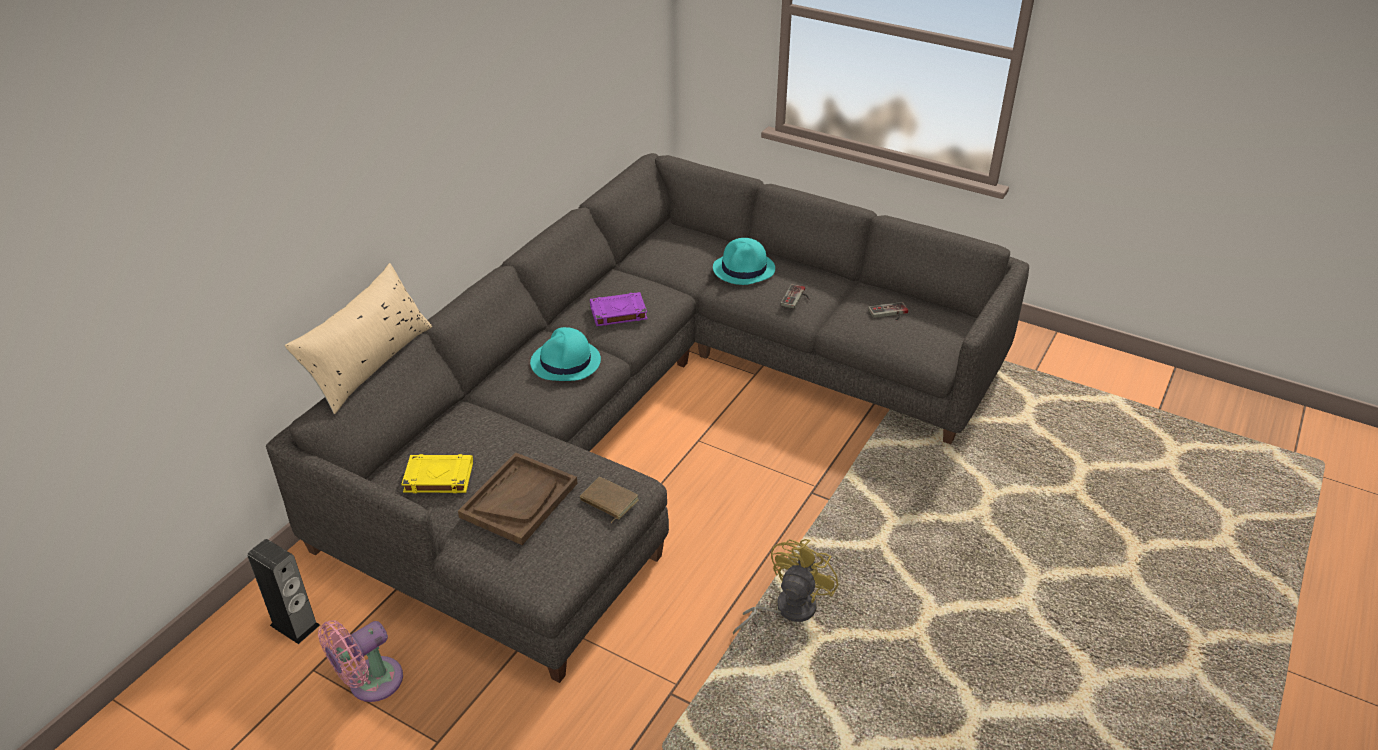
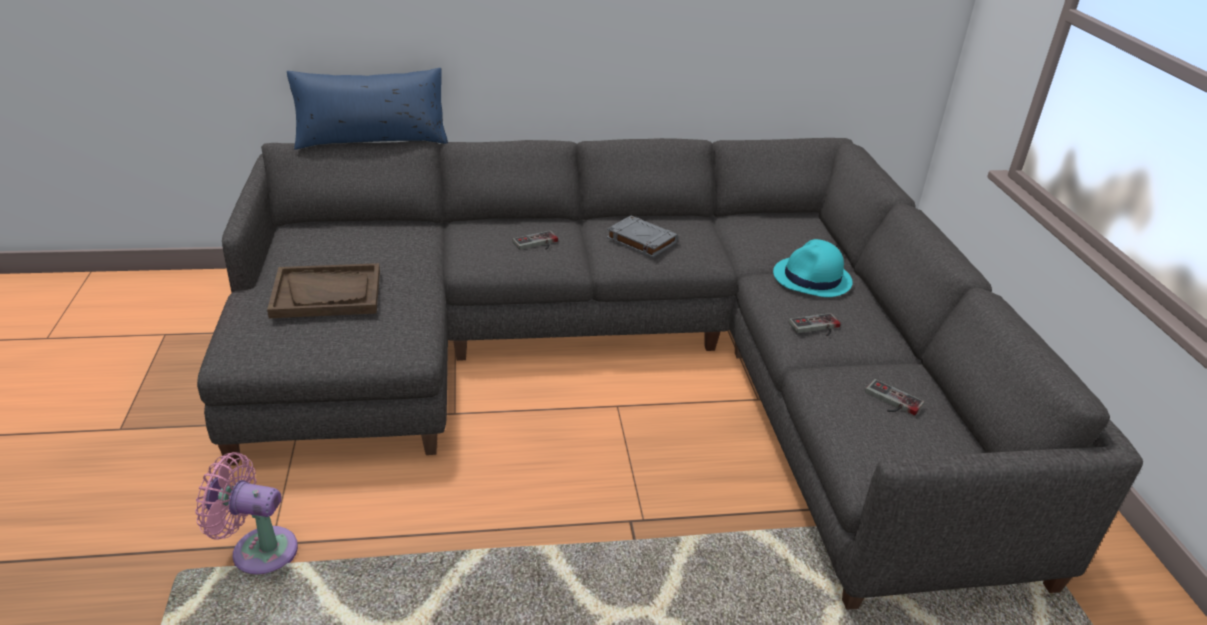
camera: 50 degrees right, 5 degrees down
speaker [247,539,320,644] -> none
beige pillow [285,263,432,414] -> blue pillow [287,68,448,150]
pink fan [318,620,403,702] -> pink fan moved to [195,452,298,574]
yellow book [401,454,473,493] -> none
turquoise hat [530,327,601,381] -> game controller [512,231,558,250]
brown book [580,477,639,523] -> none
purple book [590,292,647,326] -> grey book [606,216,678,258]
yellow fan [733,539,839,635] -> none

